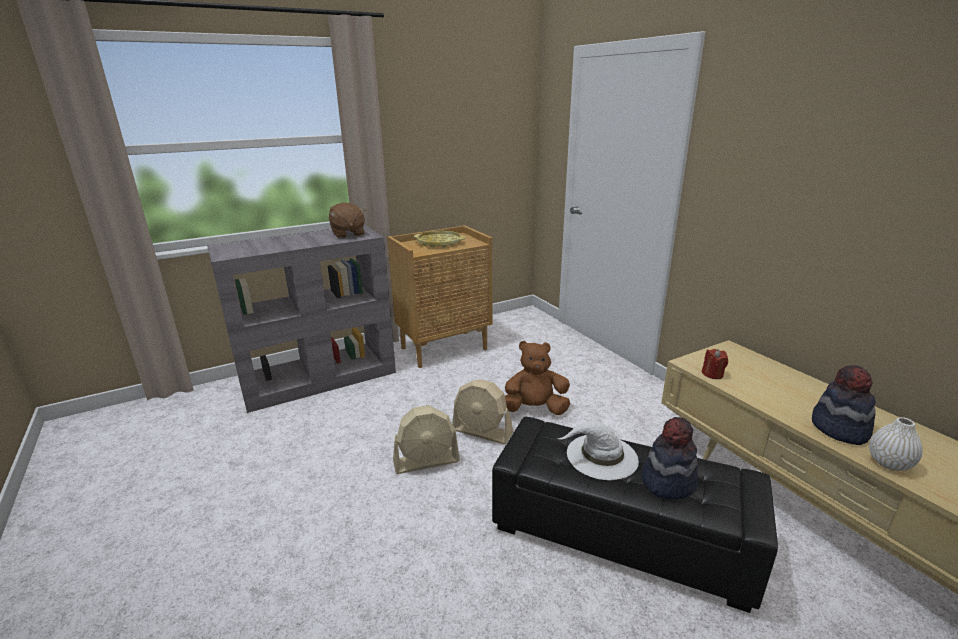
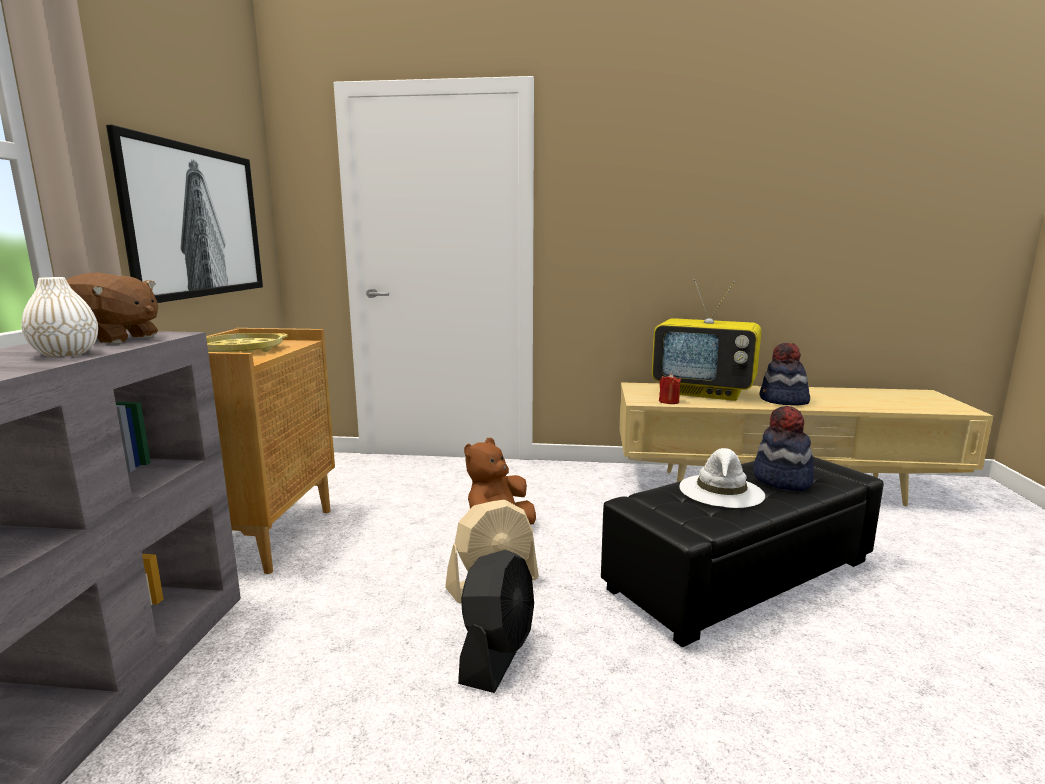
camera: 55 degrees left, 10 degrees down
beige fan [393,405,460,474] -> black fan [458,550,534,693]
white vase [869,417,923,471] -> white vase moved to [21,277,98,357]
none -> picture [106,125,263,303]
none -> television [652,279,761,401]

